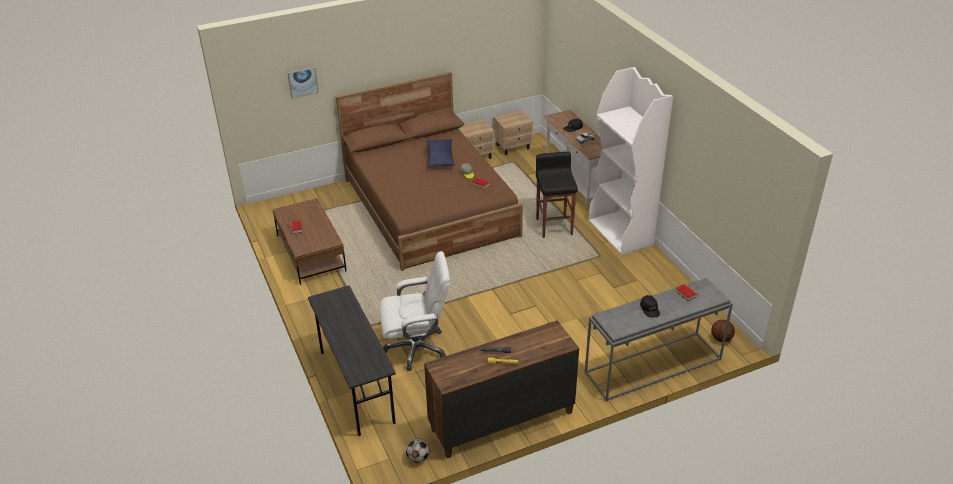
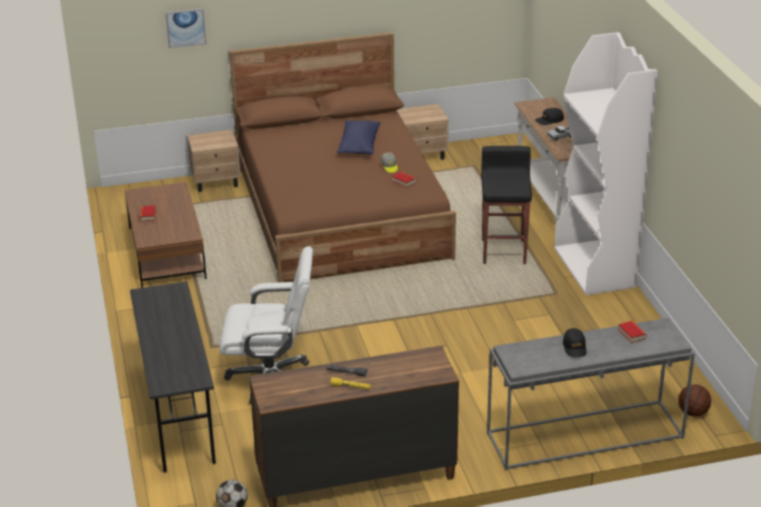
camera: 10 degrees right, 5 degrees down
beige nightstand [494,110,533,155] -> beige nightstand moved to [187,130,241,192]

